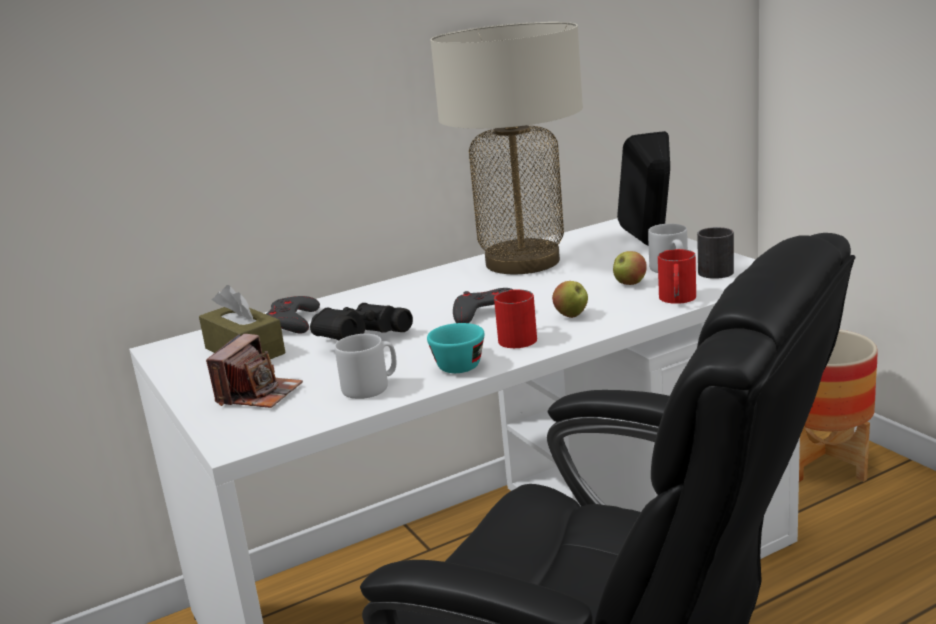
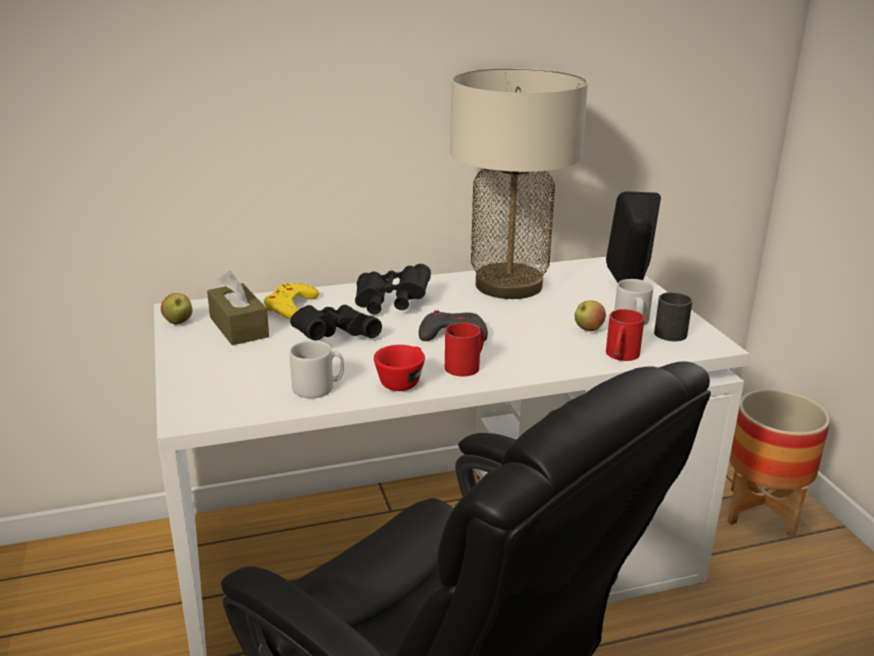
camera: 10 degrees right, 5 degrees up
camera [206,334,303,408] -> none
grey game controller [266,296,320,334] -> yellow game controller [264,283,319,319]
turquoise cup [427,323,484,373] -> red cup [374,345,425,391]
apple [552,281,588,318] -> apple moved to [161,293,192,325]
none -> black binoculars [355,264,431,315]

